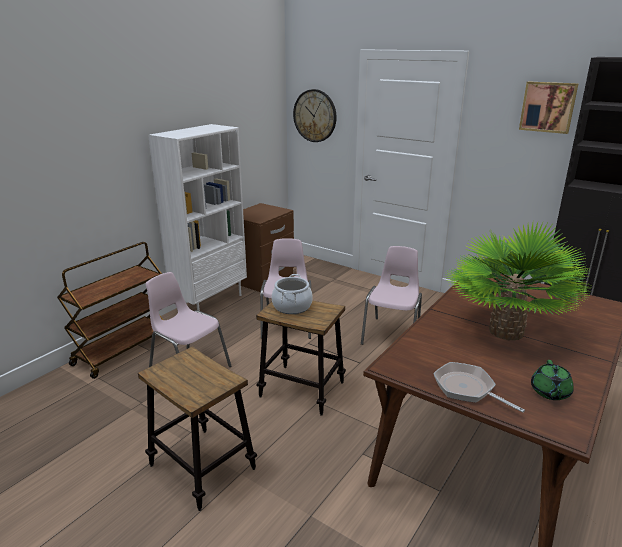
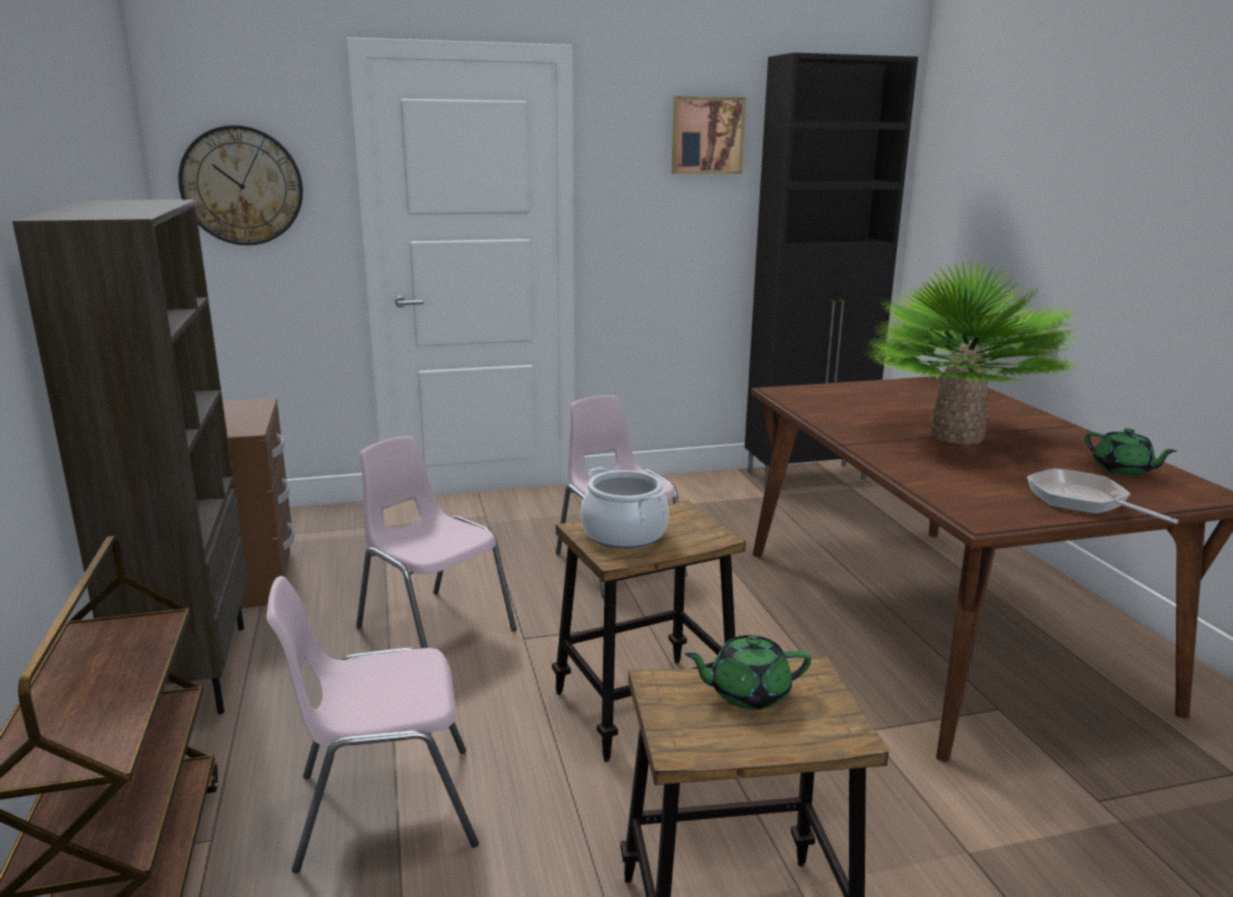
camera: 50 degrees left, 5 degrees down
white bookcase [148,124,247,311] -> brown bookcase [12,200,247,714]
frying pan [433,362,525,413] -> frying pan turned 60 degrees clockwise [1027,468,1179,524]
none -> green teapot [684,635,811,710]

